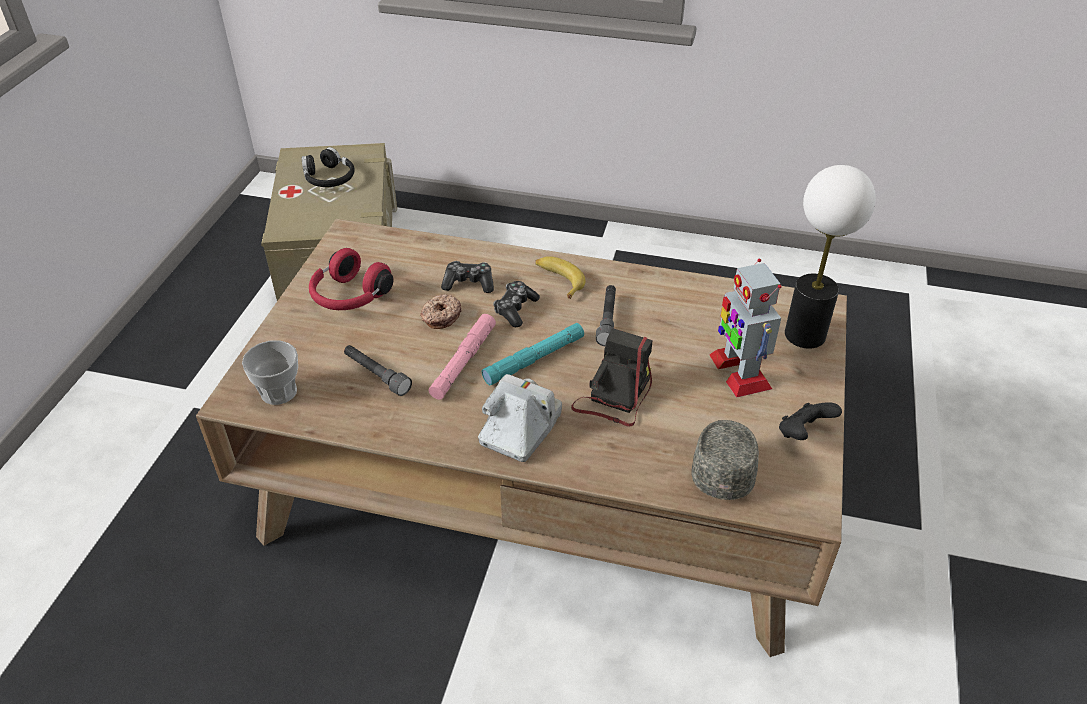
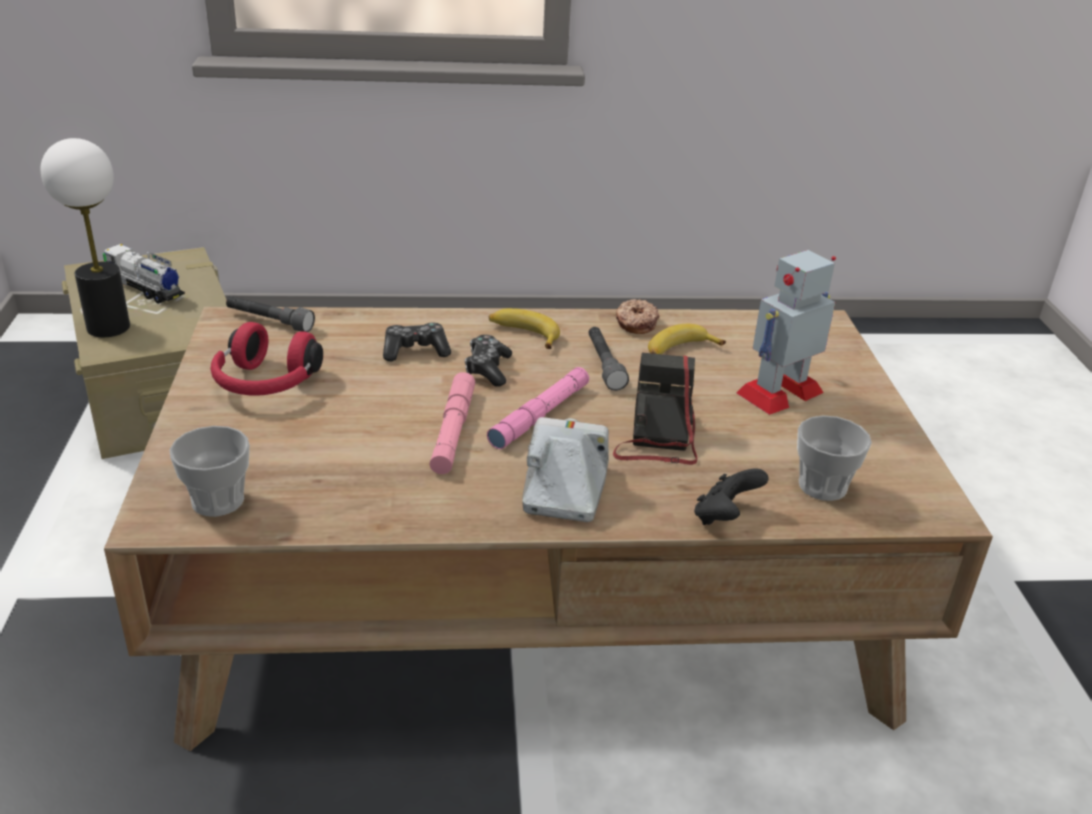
camera: 20 degrees left, 10 degrees down
black headphones [302,147,355,187] -> toy truck [103,244,185,304]
grey flashlight [344,345,412,396] -> grey flashlight moved to [226,296,315,332]
donut [420,294,461,329] -> donut moved to [616,299,659,334]
turquoise flashlight [482,323,584,385] -> pink flashlight [487,367,589,449]
grey cap [692,420,759,500] -> cup [797,415,872,501]
toy robot [709,259,782,398] -> toy robot turned 90 degrees clockwise [736,250,836,415]
black game controller [779,402,842,440] -> black game controller moved to [694,468,769,525]
table lamp [785,165,876,349] -> table lamp moved to [41,138,130,337]
none -> banana [648,324,726,354]

